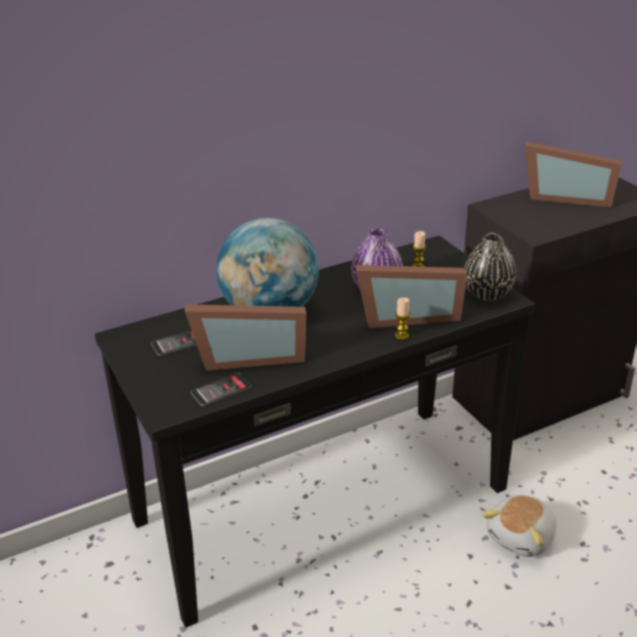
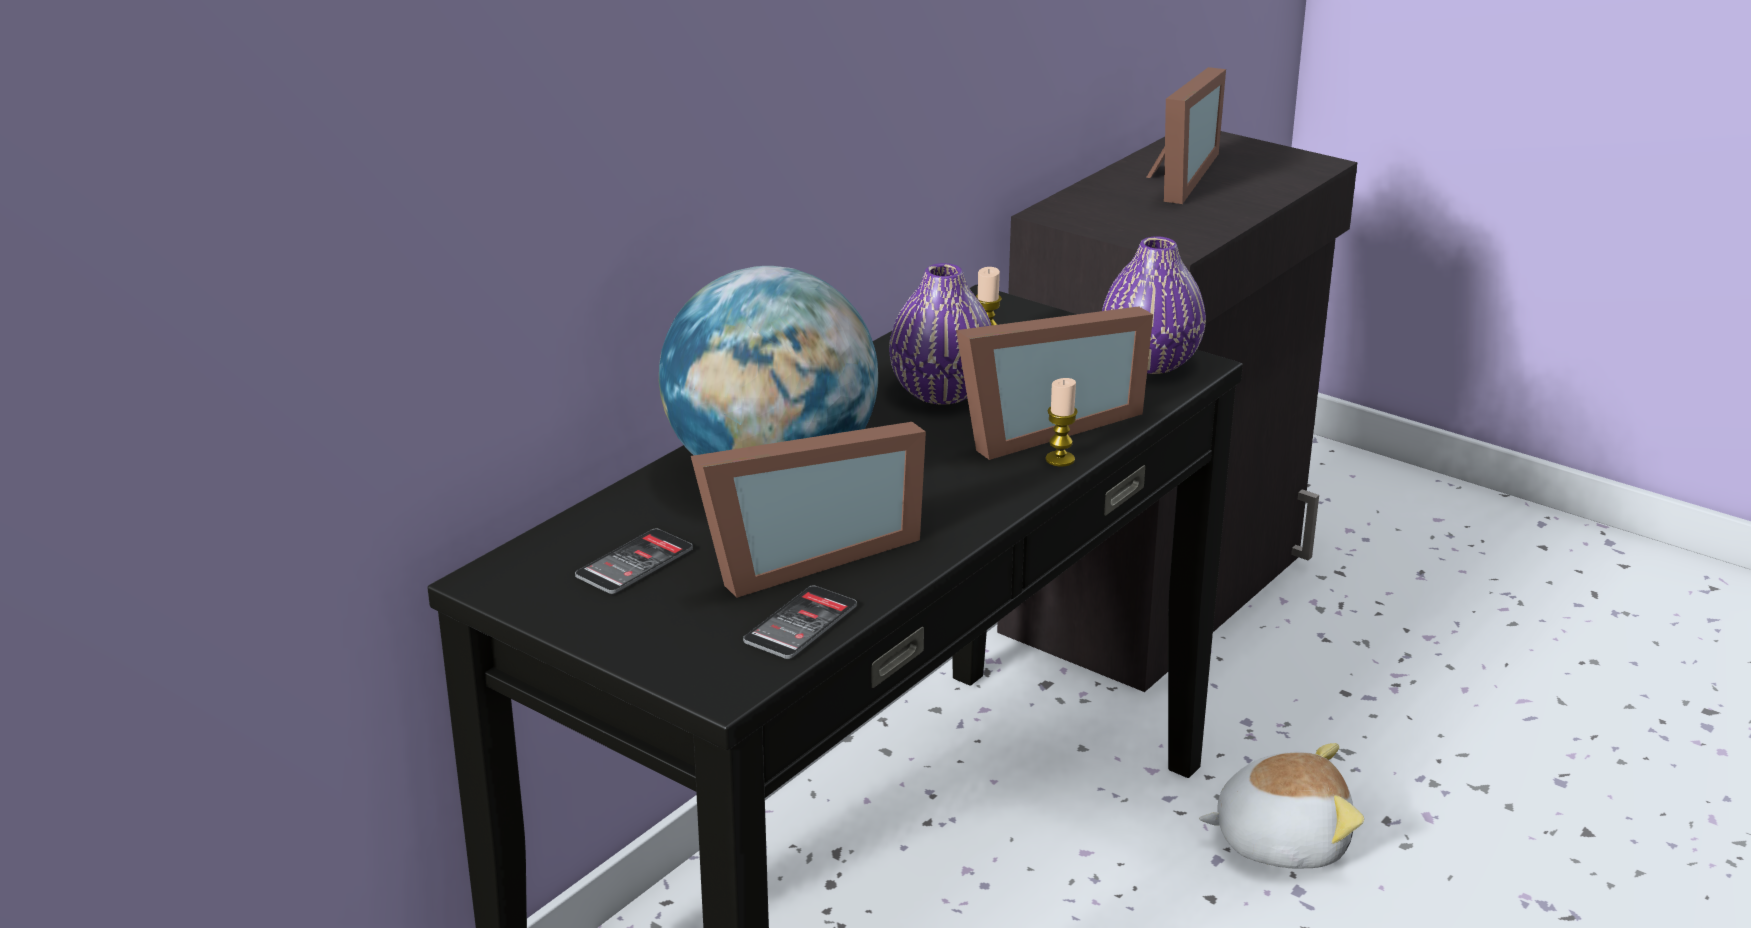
camera: 25 degrees left, 5 degrees down
black vase [464,232,517,301] -> purple vase [1102,236,1206,374]
plush toy [482,495,556,557] -> plush toy turned 105 degrees counterclockwise [1199,743,1364,868]
picture frame [525,141,622,208] -> picture frame turned 60 degrees counterclockwise [1146,67,1226,204]

